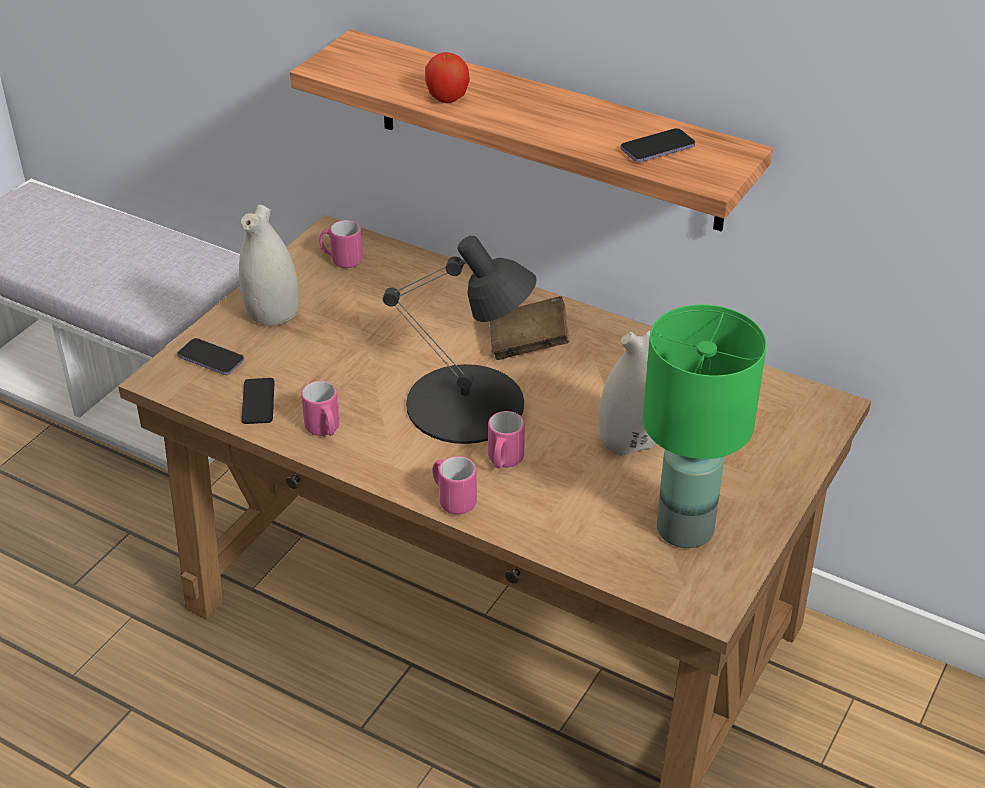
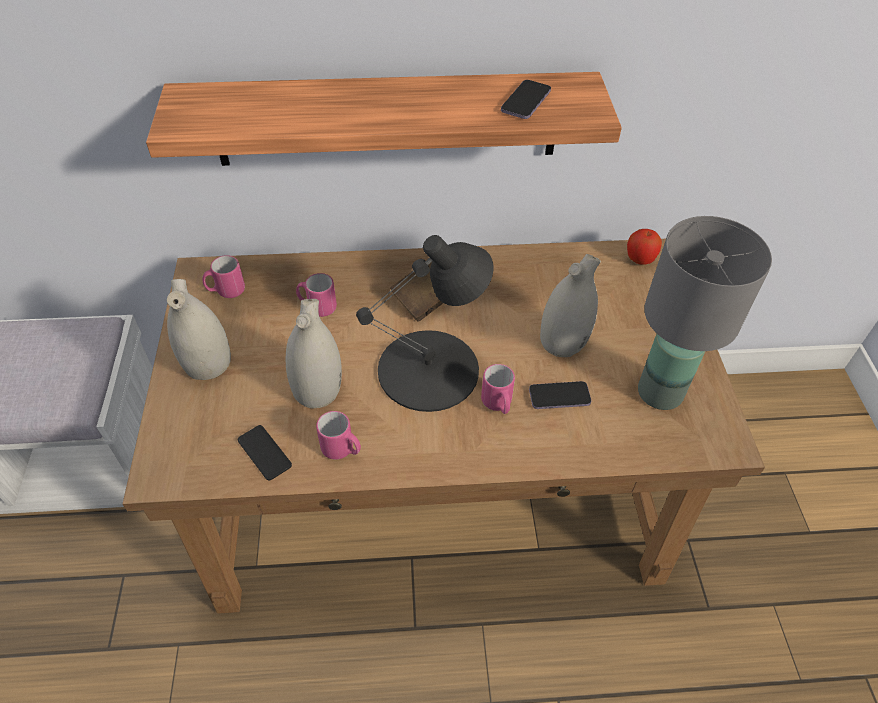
camera: 35 degrees left, 10 degrees up
phone [177,338,244,375] -> phone moved to [529,381,591,409]
apple [425,52,470,103] -> apple moved to [627,229,662,265]
pink mug [432,456,477,515] -> pink mug moved to [296,273,337,317]
green table lamp [643,305,767,548] -> grey table lamp [638,216,772,410]
none -> white vase [286,299,342,408]

